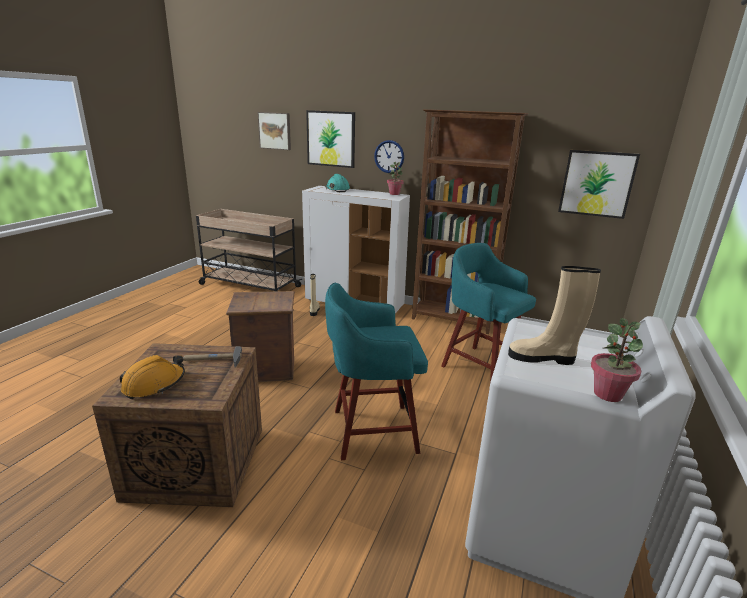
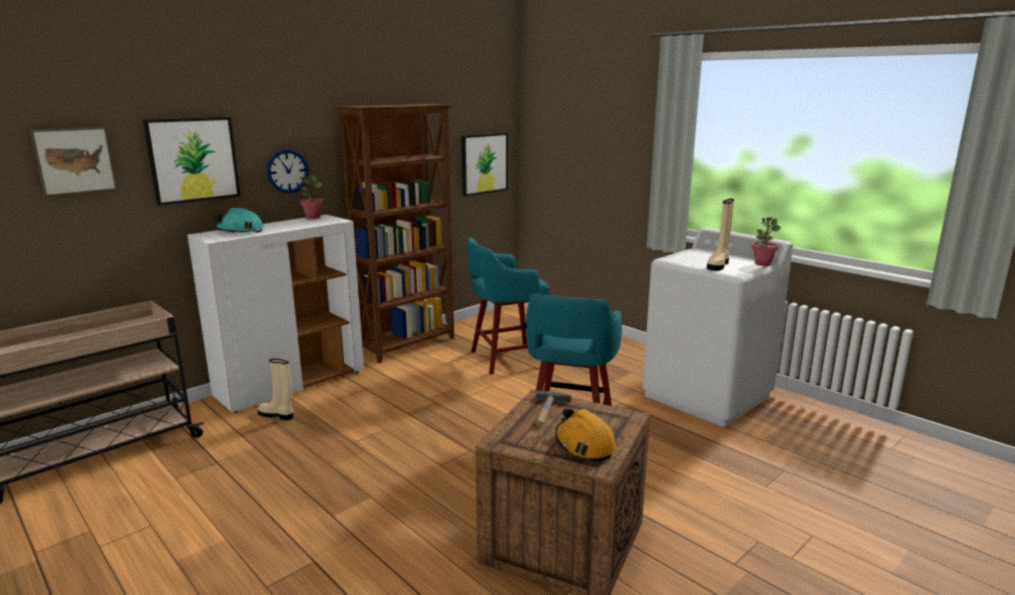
camera: 65 degrees left, 5 degrees down
crate [226,291,295,382] -> none

